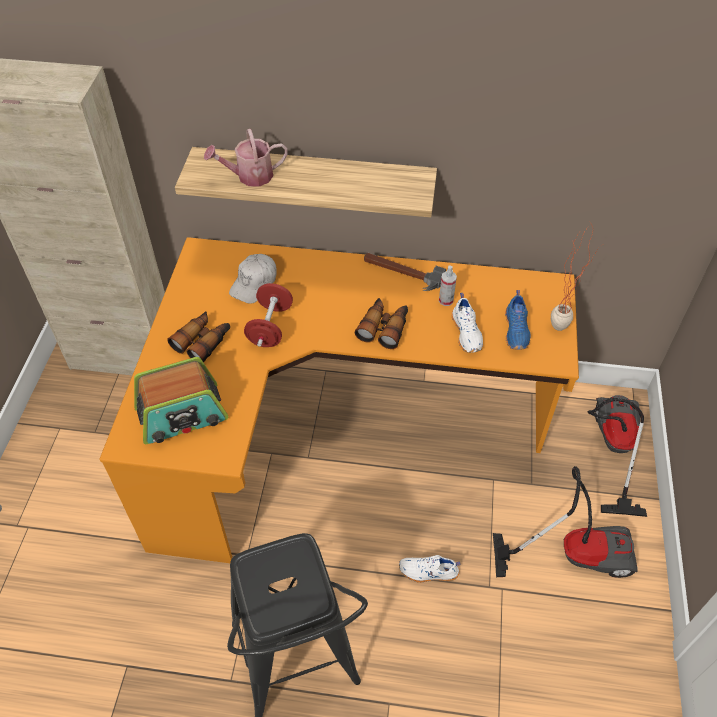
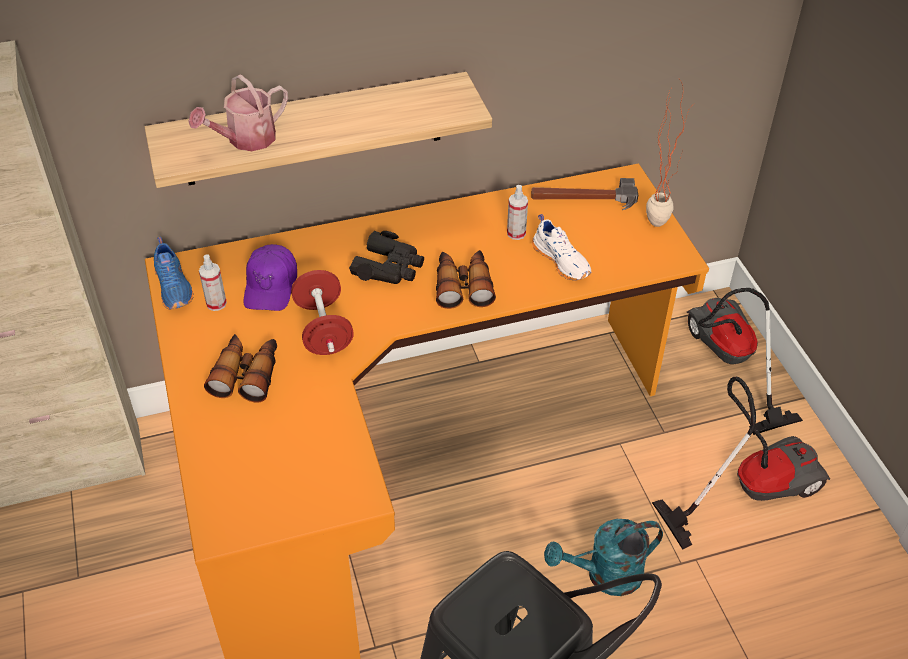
camera: 25 degrees left, 5 degrees down
radio [134,357,229,444] -> none
white cap [229,254,277,304] -> purple cap [244,244,297,311]
hammer [364,253,446,291] -> hammer moved to [531,178,638,210]
white shoe [399,555,461,583] -> turquoise watering can [544,519,663,596]
blue shoe [505,290,531,350] -> blue shoe moved to [154,237,193,310]
none -> spray bottle [199,254,227,311]
none -> black binoculars [349,231,424,284]

